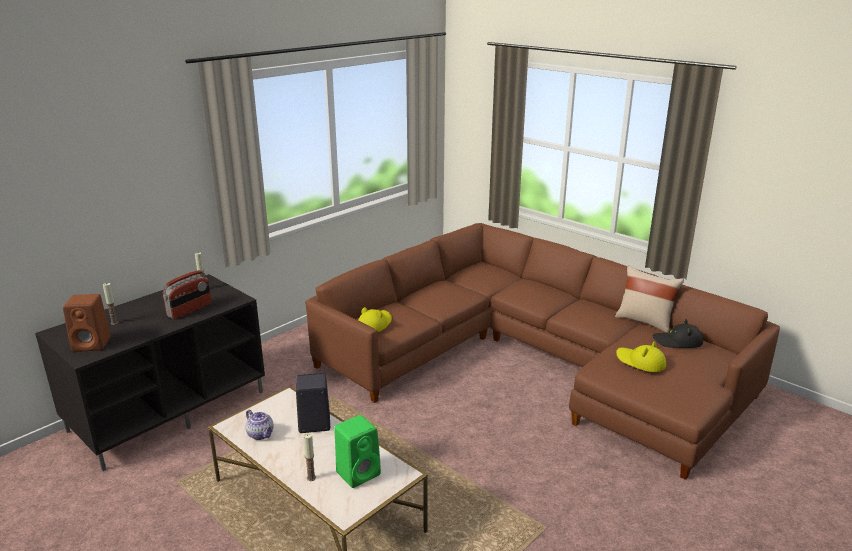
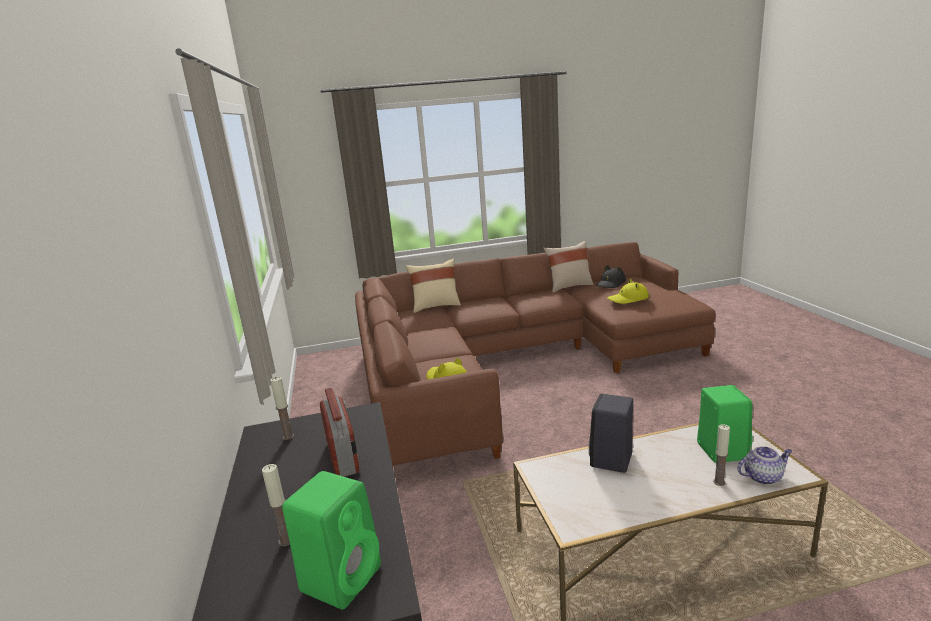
camera: 55 degrees left, 5 degrees down
brown speaker [63,294,111,352] -> green speaker [282,471,381,610]
teapot [246,410,274,440] -> teapot moved to [737,446,792,485]
none -> beige pillow [405,259,461,313]

